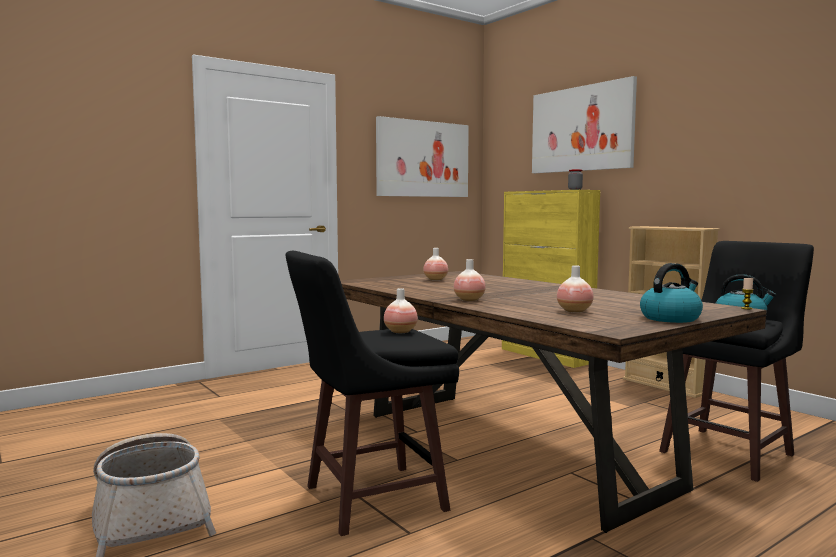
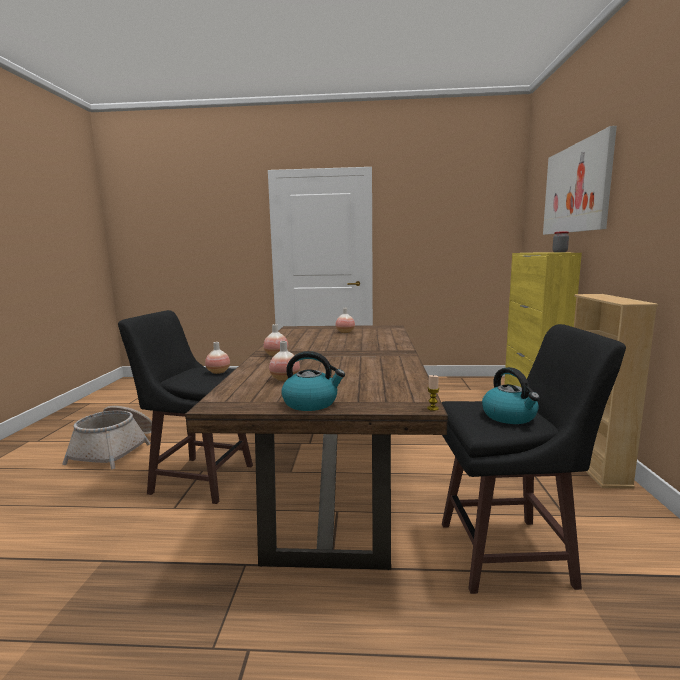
camera: 40 degrees right, 5 degrees up
picture [376,116,469,197] -> none

